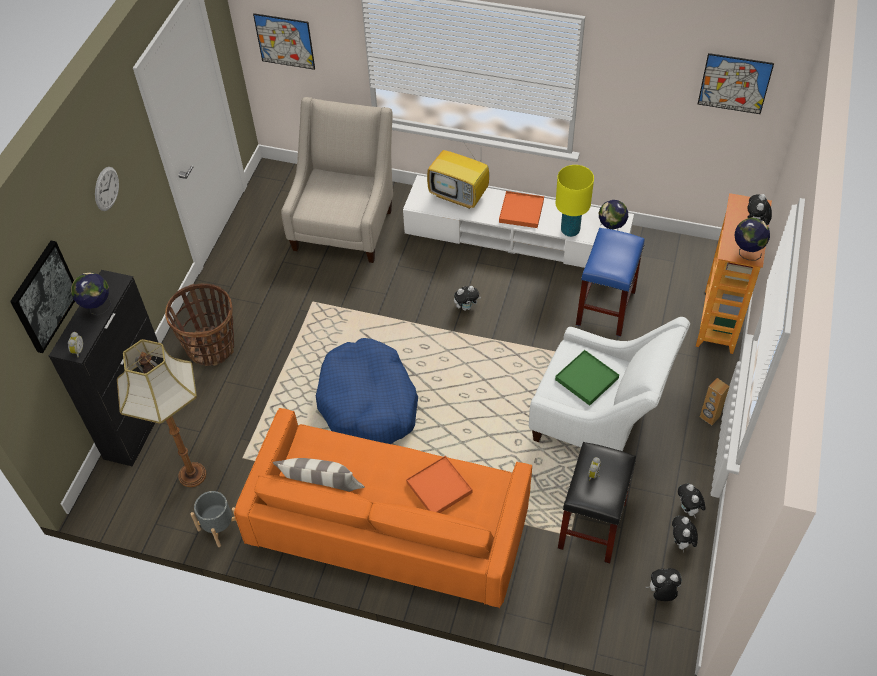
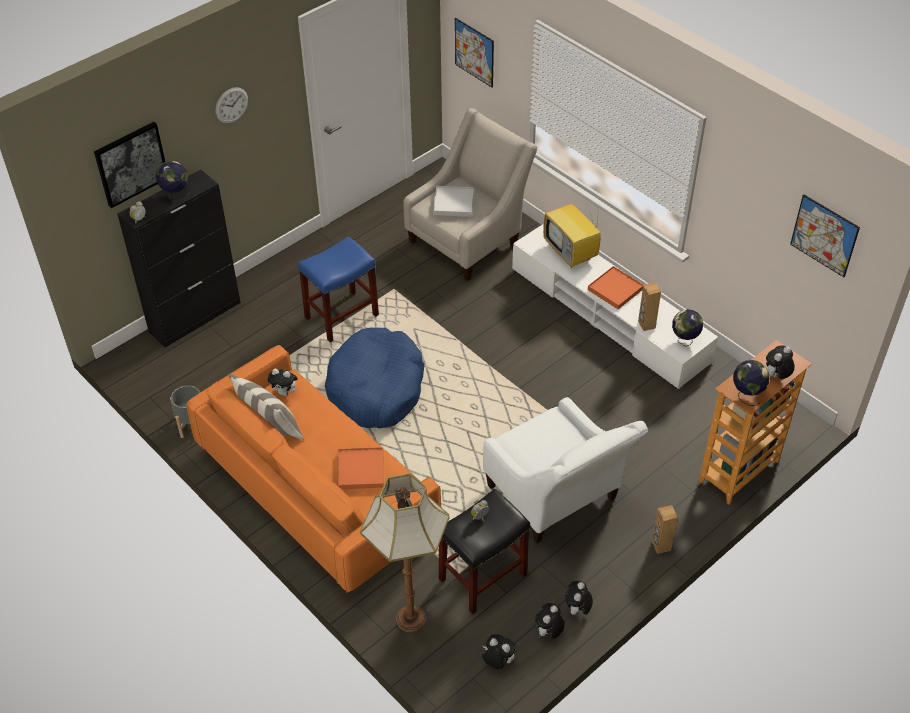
camera: 30 degrees right, 5 degrees down
floor lamp [117,339,206,487] -> floor lamp moved to [360,473,450,632]
basket [165,284,234,366] -> none
plush toy [454,286,481,311] -> plush toy moved to [267,369,299,396]
green tray [555,350,619,406] -> none
yellow table lamp [556,165,594,237] -> brown speaker [638,282,661,331]
blue stool [576,228,645,337] -> blue stool moved to [298,236,379,342]
none -> white tray [433,186,474,217]

